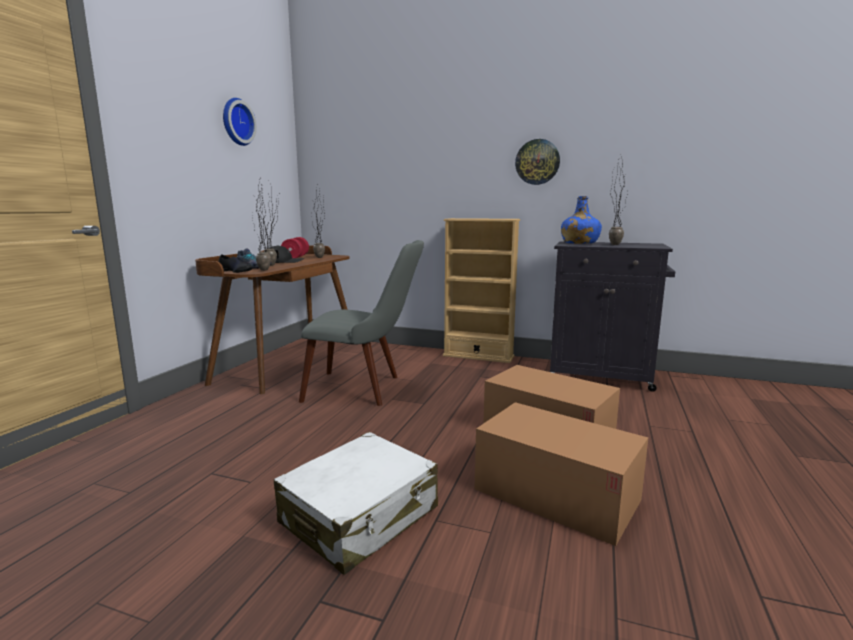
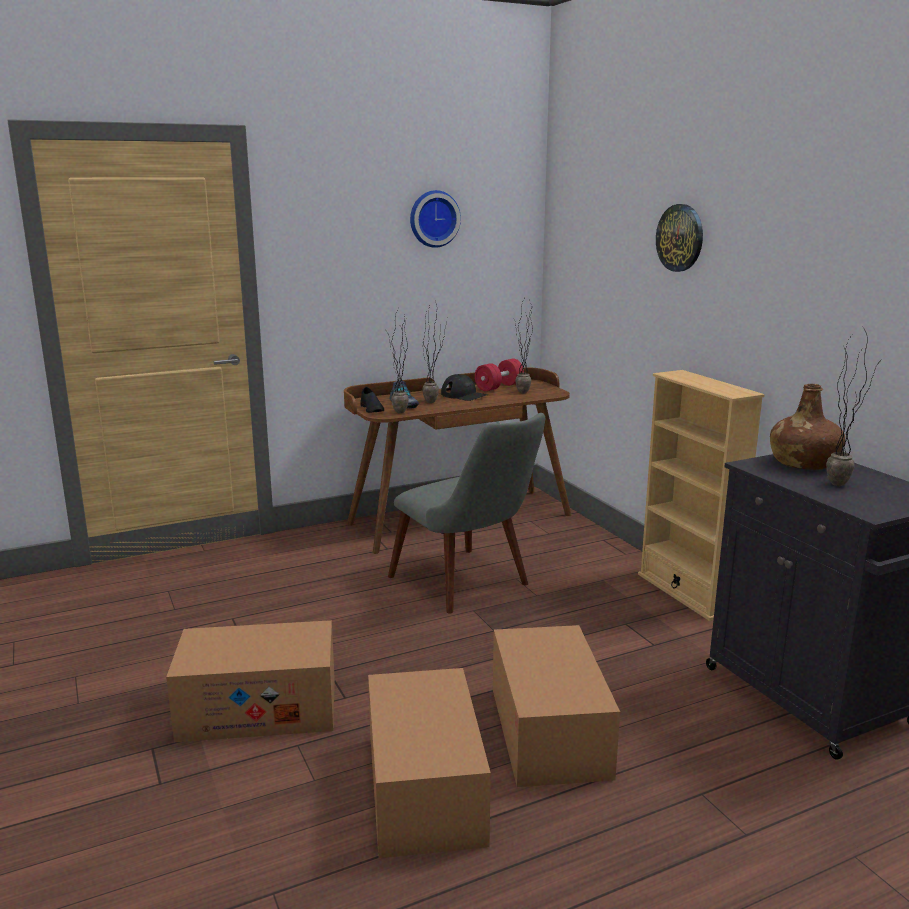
camera: 45 degrees right, 5 degrees up
white suitcase [274,432,438,575] -> cardboard box [166,620,335,742]
wall clock [515,139,560,185] -> wall clock moved to [656,204,703,272]
blue bottle [561,196,602,244] -> brown bottle [770,384,845,470]

